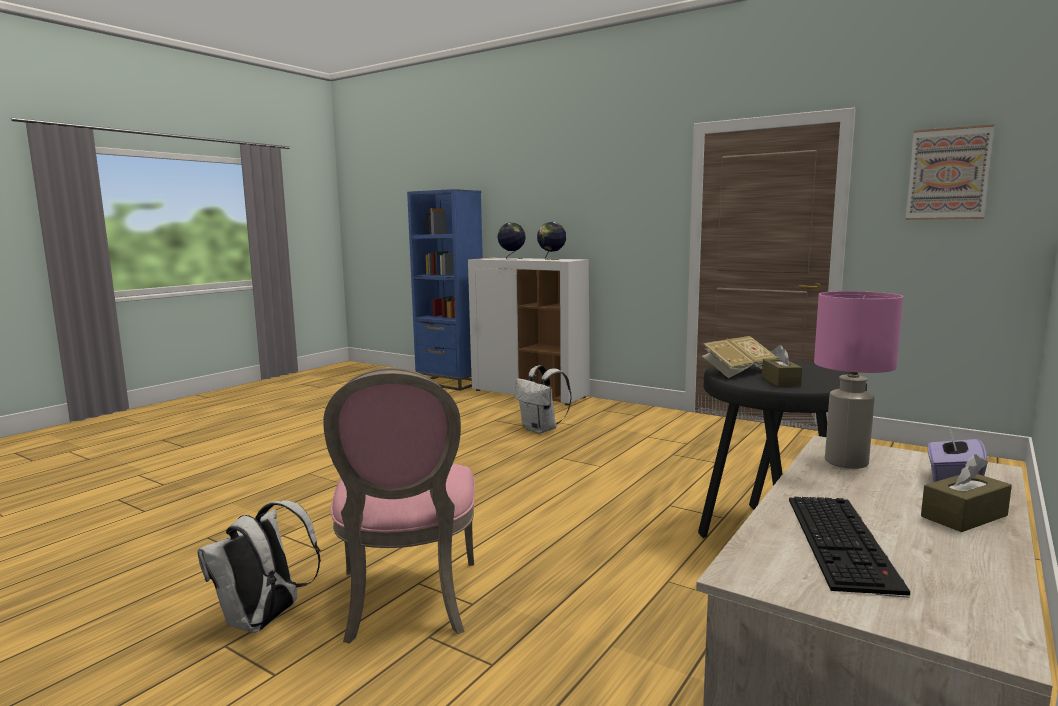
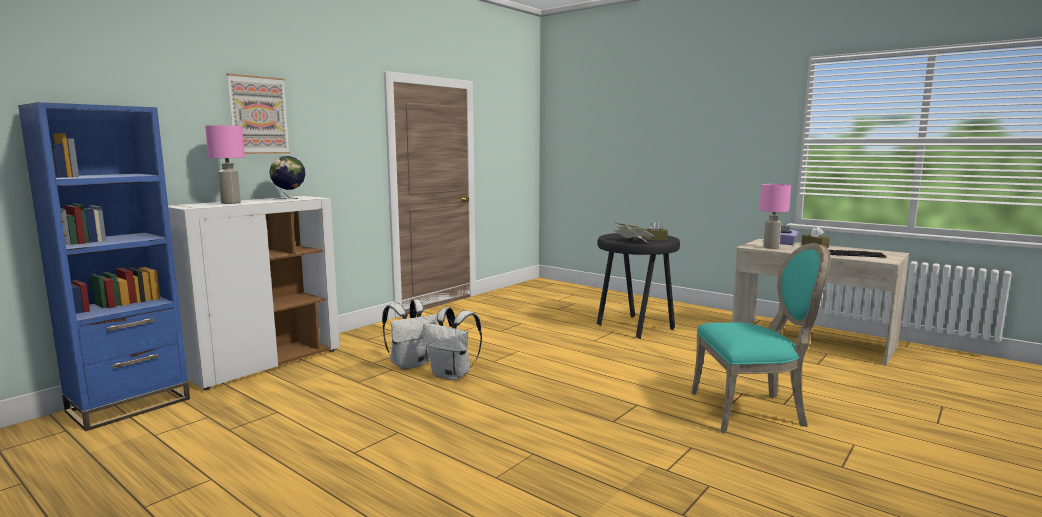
camera: 85 degrees left, 0 degrees up
white backpack [197,500,321,633] -> white backpack moved to [422,307,482,380]
pink chair [323,368,475,644] -> turquoise chair [691,243,831,433]
globe [497,223,526,259] -> pink table lamp [205,125,245,204]
picture [906,124,994,220] -> picture moved to [226,73,290,154]

